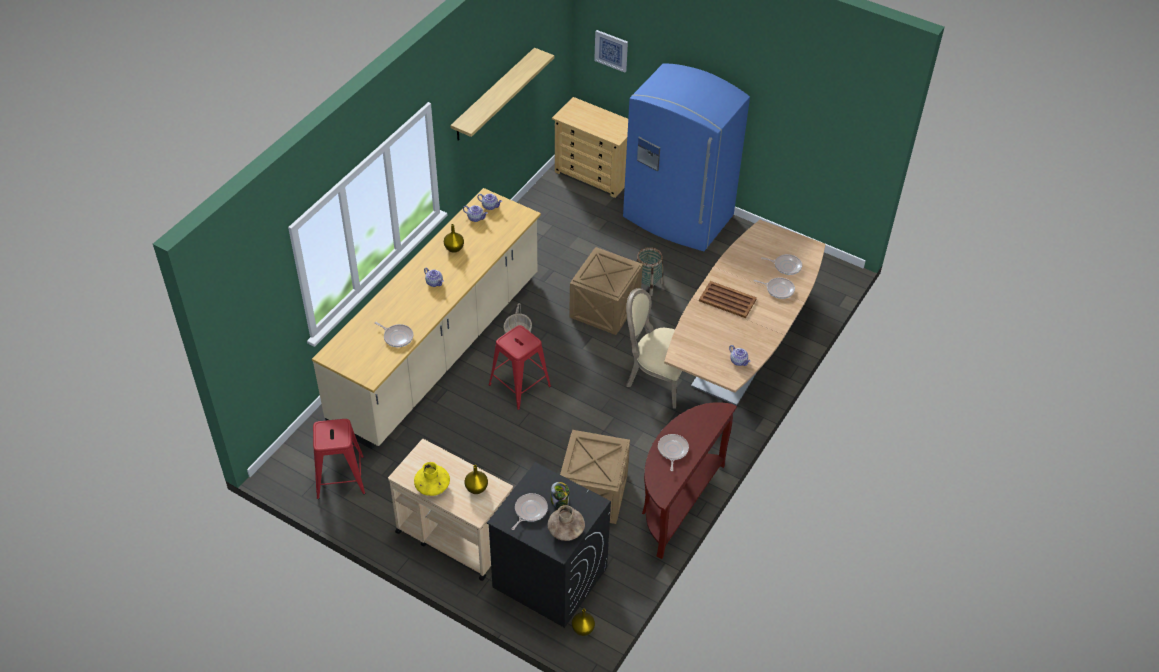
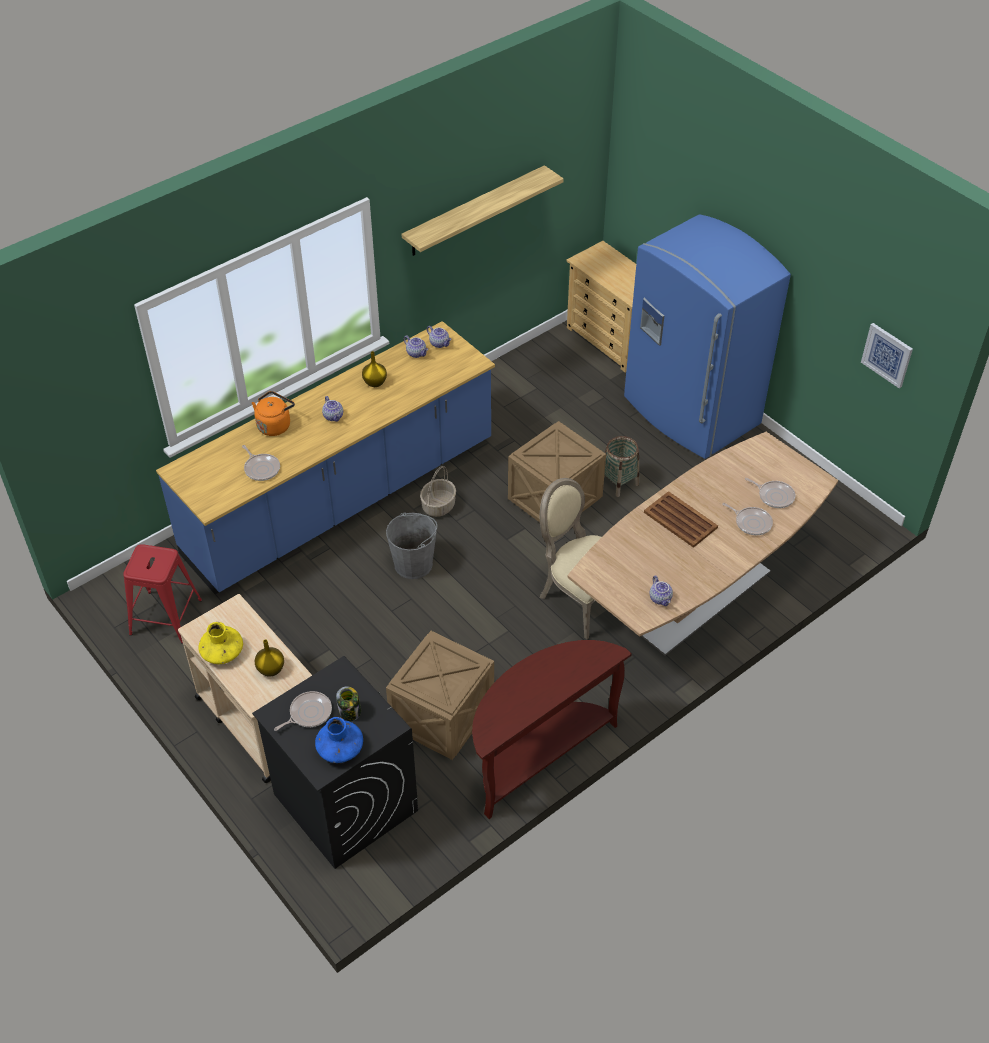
camera: 20 degrees right, 0 degrees up
beige counter [312,188,541,449] -> blue counter [156,321,495,594]
red stool [489,325,551,410] -> grey bucket [386,513,437,579]
brown vase [547,505,585,541] -> blue vase [315,717,363,763]
yellow vase [572,609,595,636] -> none
picture [594,30,628,73] -> picture moved to [861,323,913,388]
frying pan [658,434,689,471] -> none
none -> orange kettle [252,391,295,436]

